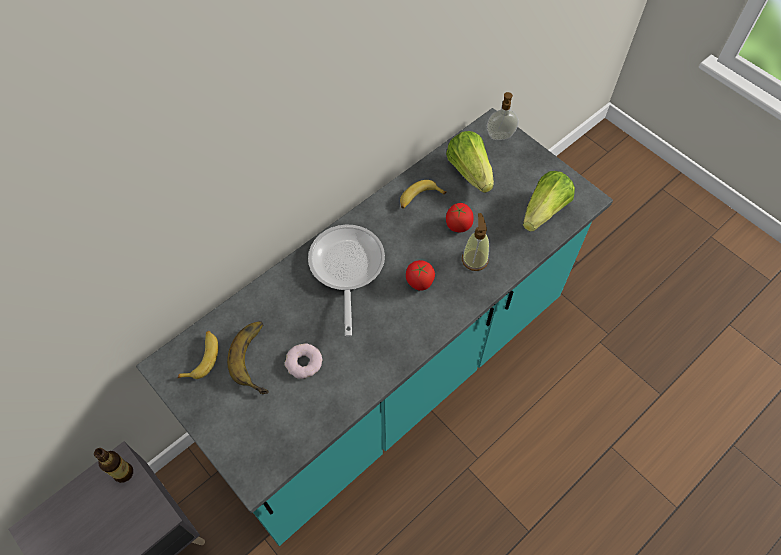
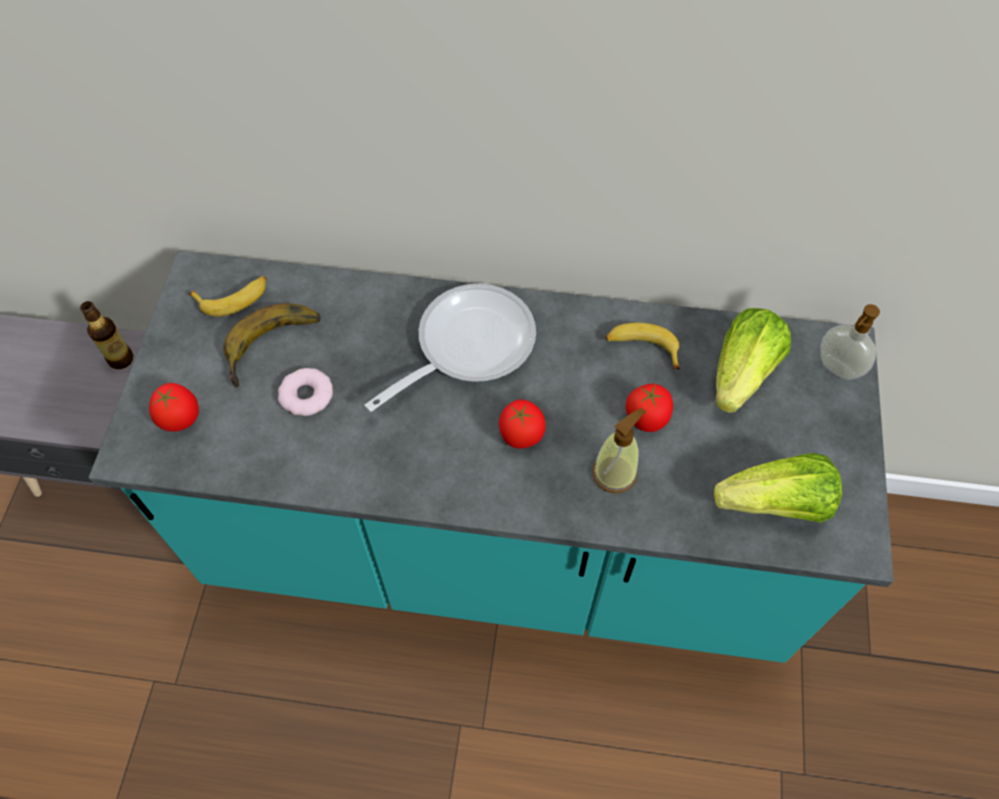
camera: 50 degrees right, 0 degrees up
none -> tomato [149,383,199,432]

